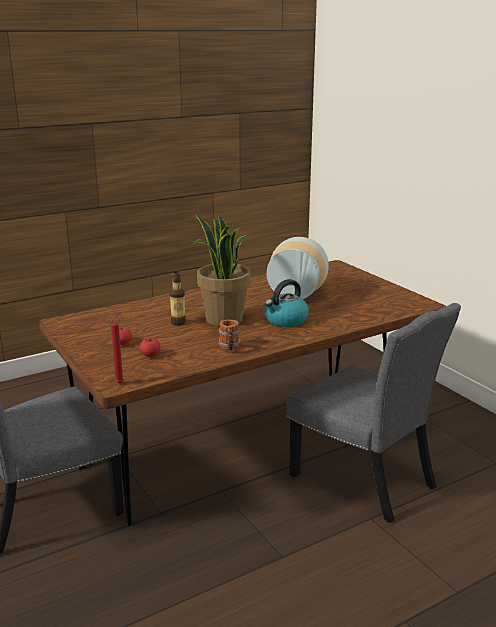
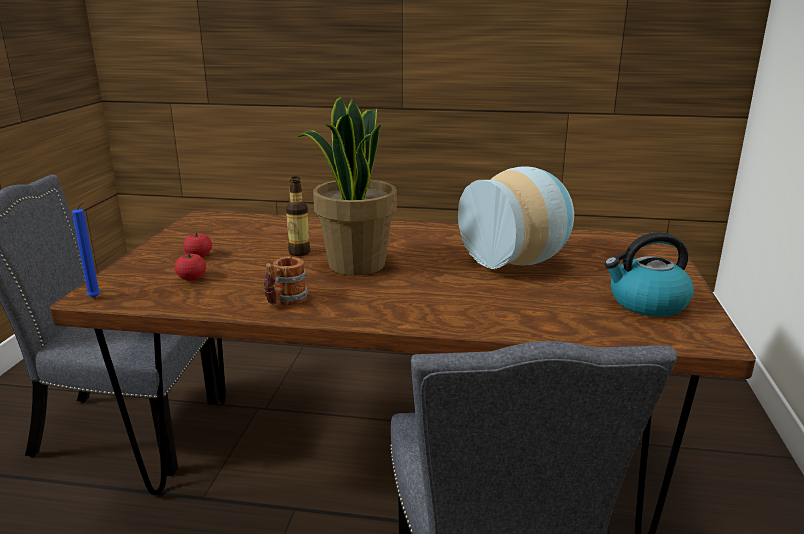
camera: 40 degrees right, 0 degrees up
red candle [111,316,124,384] -> blue candle [72,201,100,298]
kettle [264,279,309,327] -> kettle moved to [604,232,694,316]

